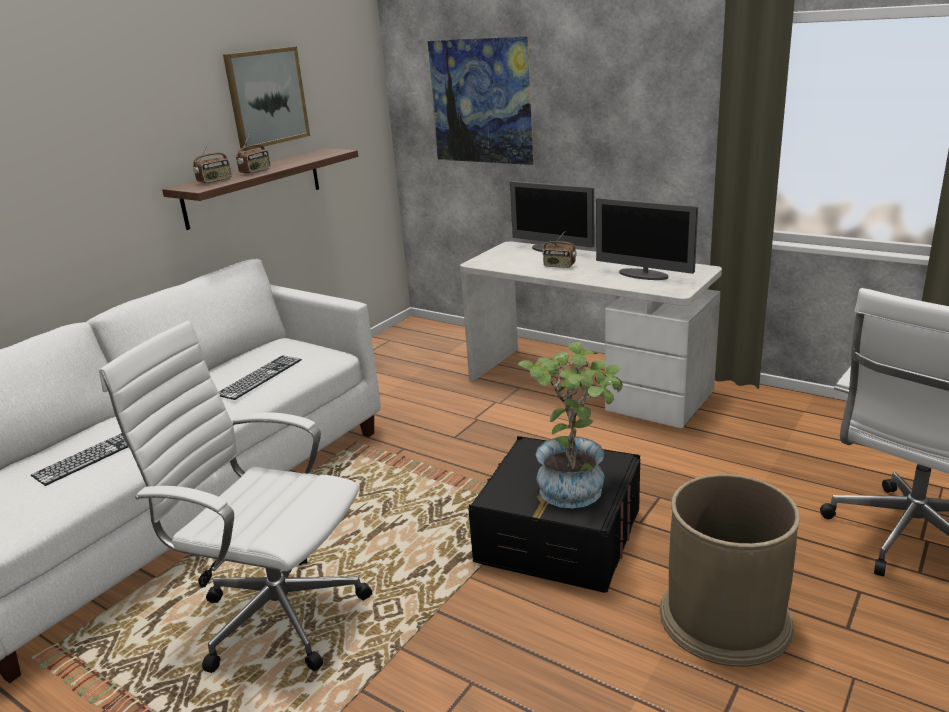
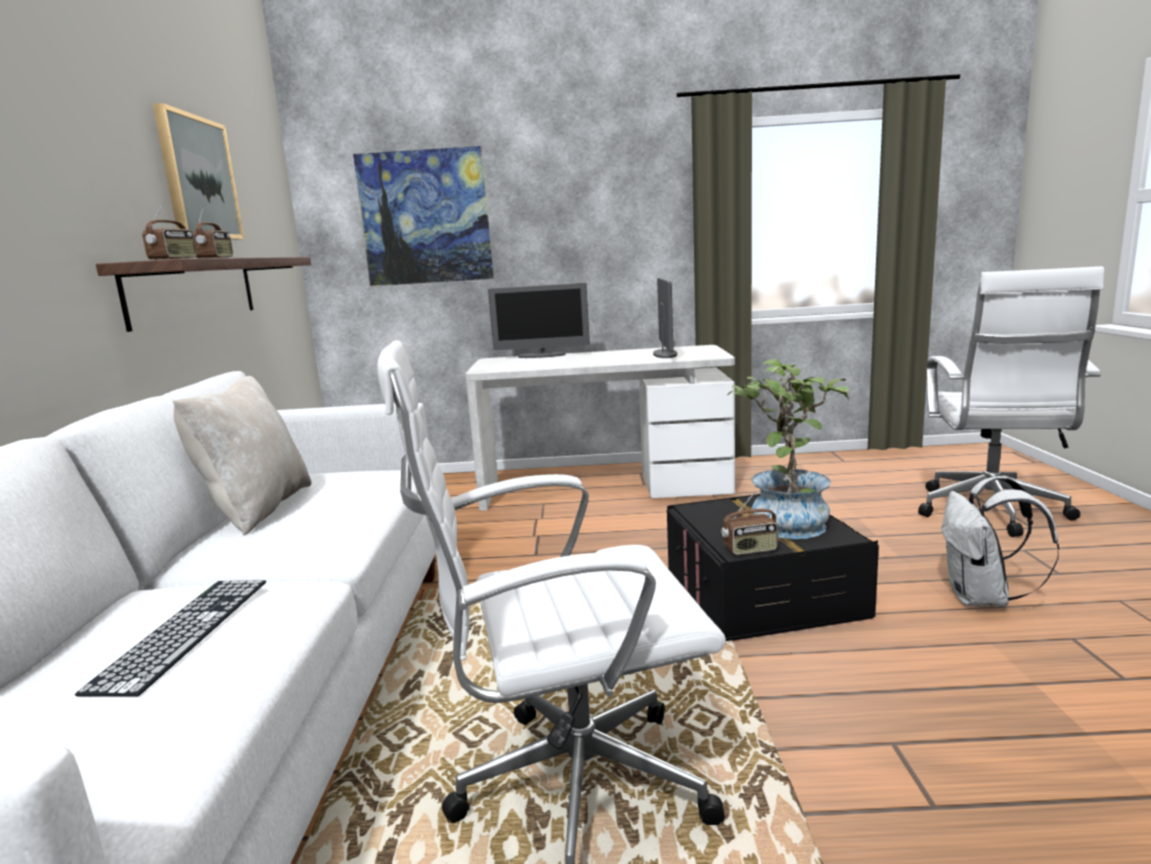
camera: 35 degrees left, 10 degrees down
keyboard [218,355,302,400] -> none
radio [542,233,577,268] -> radio moved to [721,492,778,555]
monitor [596,198,698,280] -> monitor turned 90 degrees counterclockwise [653,278,677,358]
brown trash can [660,474,800,667] -> white backpack [942,476,1059,607]
none -> beige pillow [173,376,312,536]

